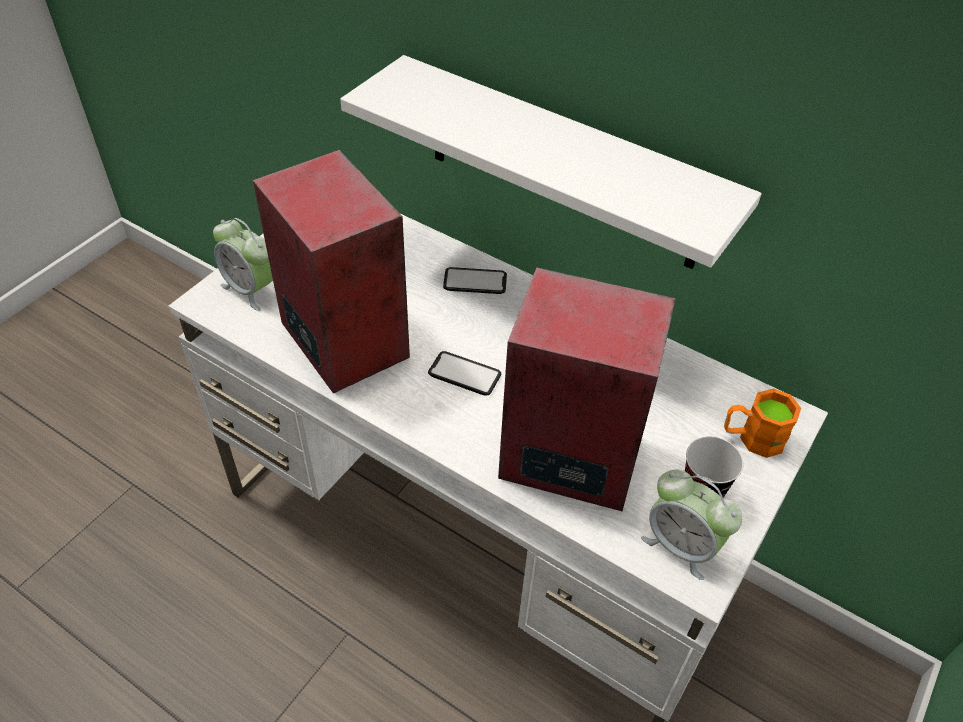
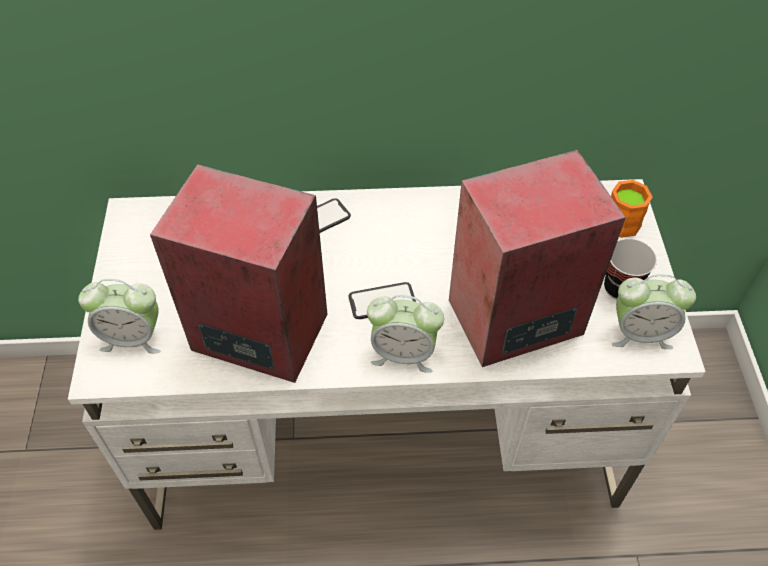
camera: 35 degrees left, 5 degrees up
white shelf [340,55,762,269] -> none
none -> alarm clock [367,295,444,373]

